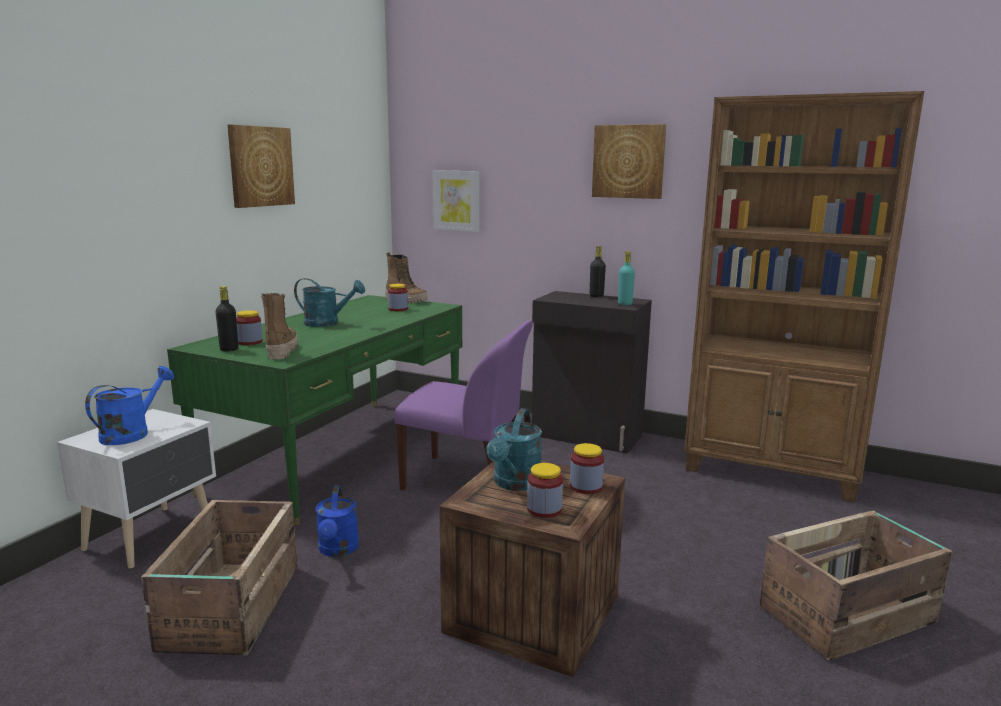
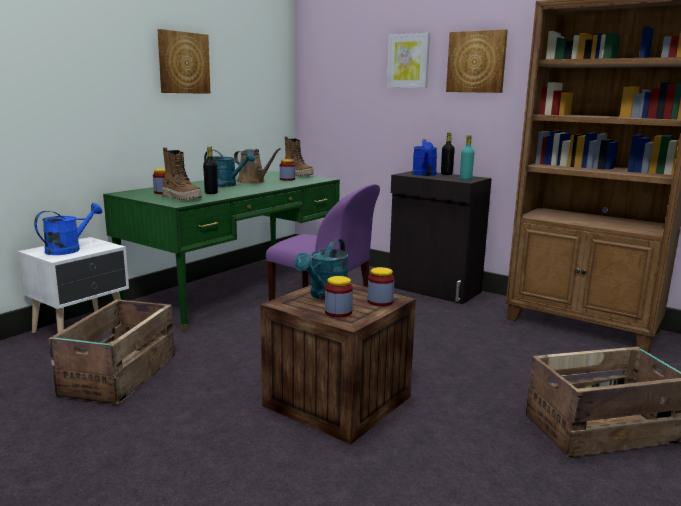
camera: 10 degrees right, 0 degrees up
black bottle [216,286,238,352] -> black bottle moved to [203,146,218,194]
boot [261,293,298,360] -> boot turned 120 degrees clockwise [162,148,202,200]
blue watering can [316,485,359,557] -> blue watering can moved to [412,139,437,176]
picture [433,170,480,232] -> picture moved to [387,33,430,88]
none -> brown watering can [234,148,281,184]

